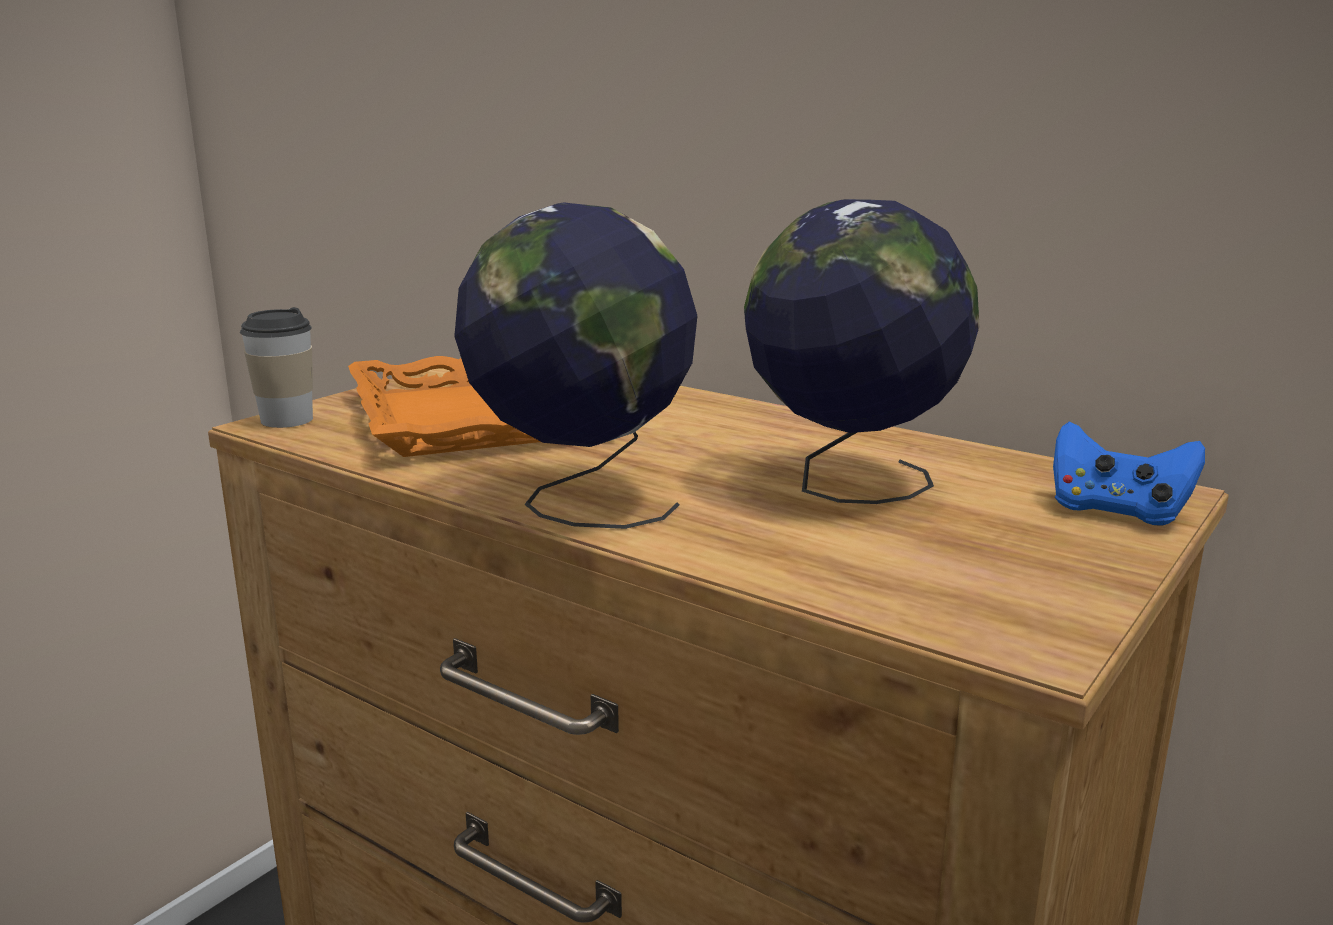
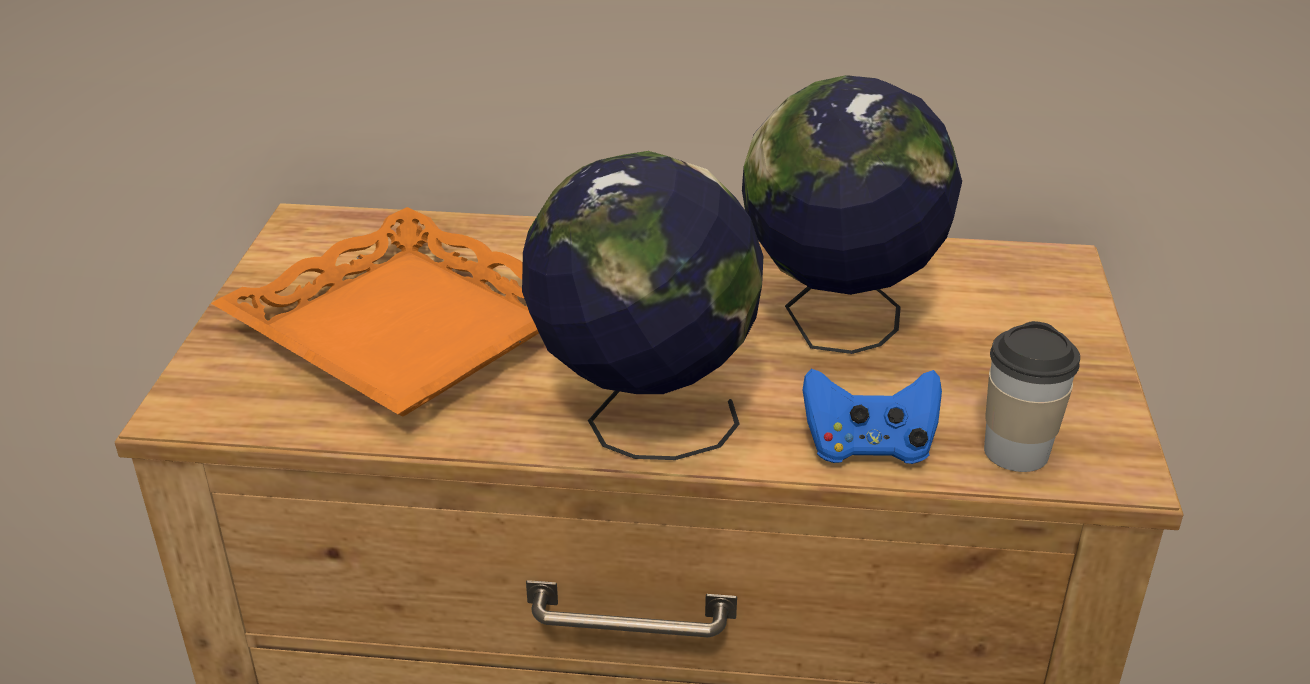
camera: 30 degrees left, 15 degrees up
cup [240,307,313,428] -> cup moved to [984,321,1080,472]
blue game controller [1053,421,1205,525] -> blue game controller moved to [803,369,942,464]

